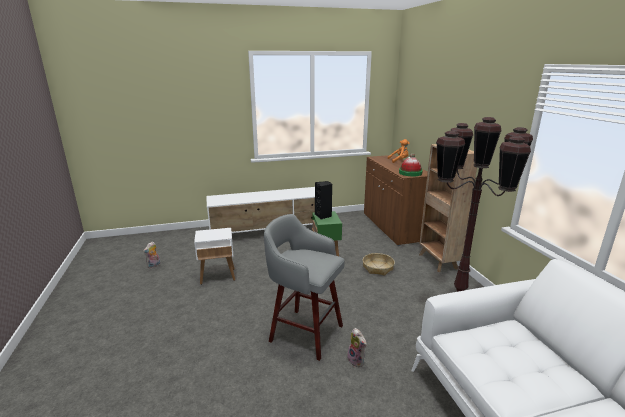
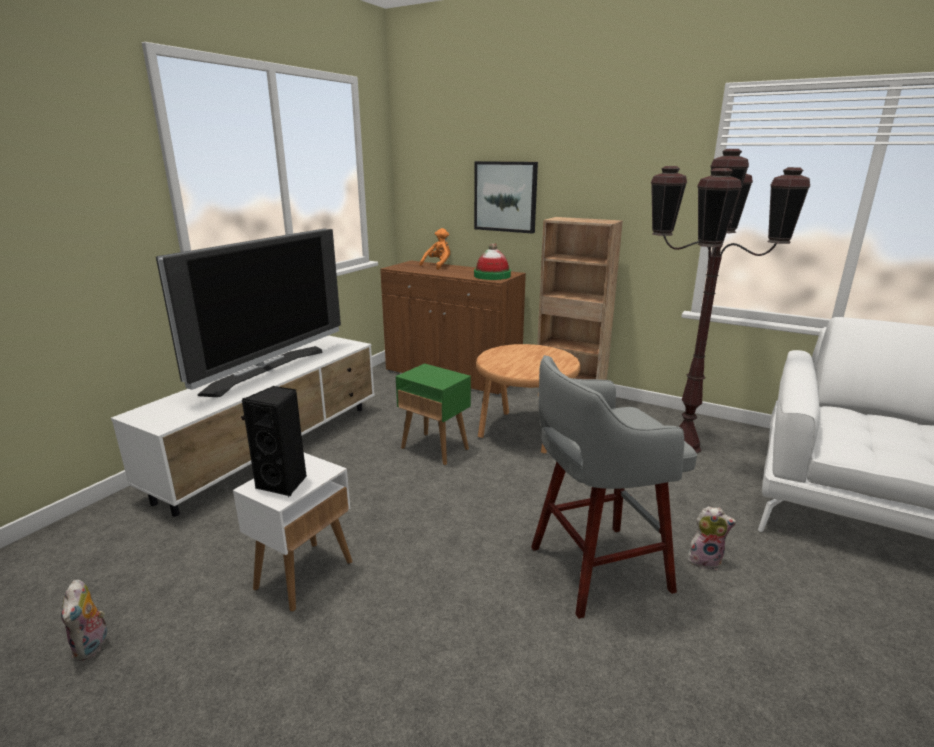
camera: 45 degrees left, 0 degrees up
black speaker [315,181,332,220] -> black speaker moved to [241,386,307,497]
basket [363,253,395,276] -> brown side table [476,344,581,453]
none -> television [156,228,341,397]
none -> picture [474,161,538,234]

